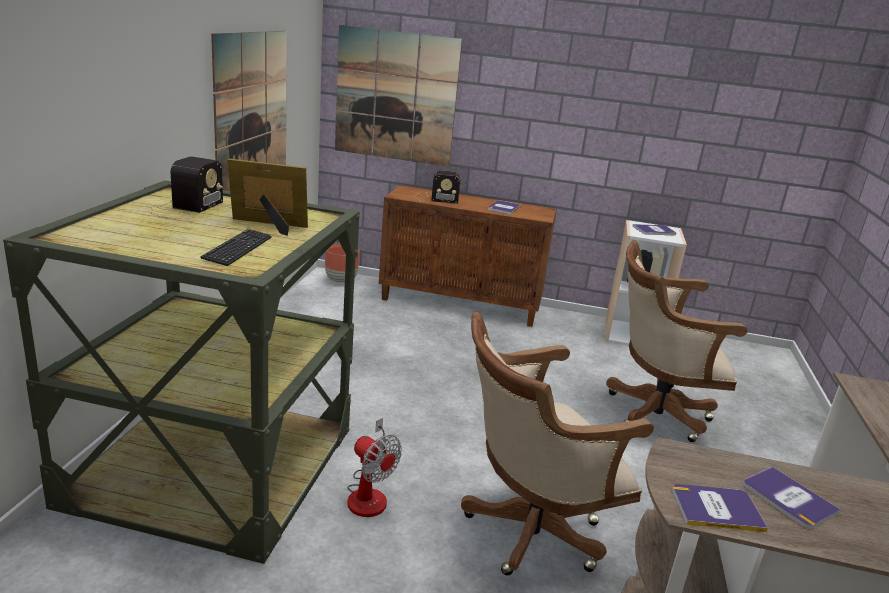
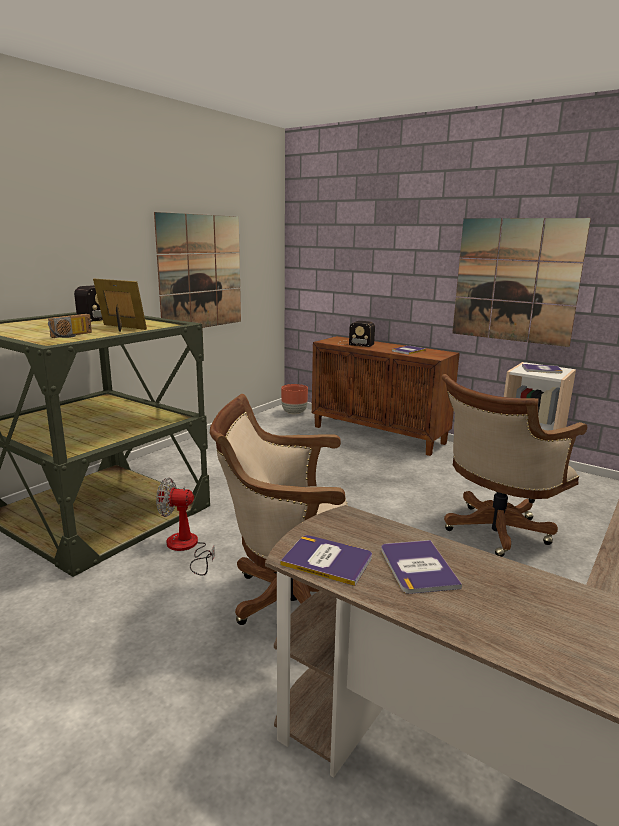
camera: 25 degrees right, 5 degrees down
keyboard [200,229,272,266] -> radio [48,314,92,338]
picture [335,25,462,167] -> picture moved to [452,218,591,347]
fan [347,418,402,517] -> fan turned 120 degrees clockwise [156,477,215,576]
office chair [606,240,748,442] -> office chair turned 60 degrees counterclockwise [441,374,587,557]

